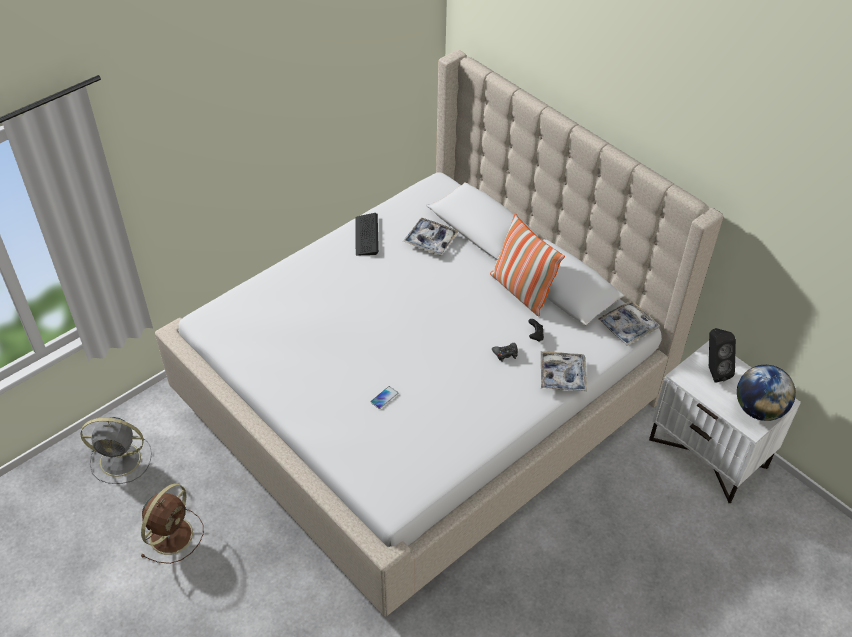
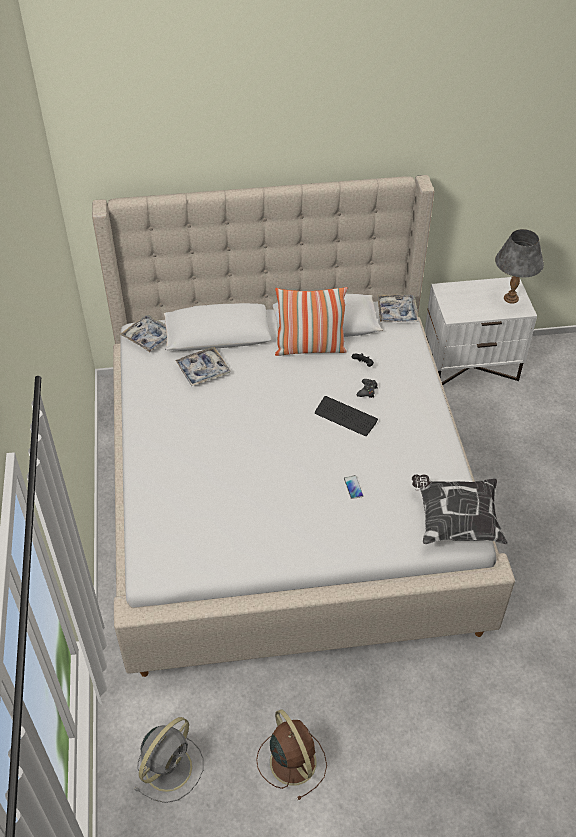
camera: 55 degrees left, 0 degrees up
keyboard [355,213,379,255] -> keyboard moved to [315,396,378,436]
tray [541,351,587,391] -> tray moved to [120,315,167,352]
black speaker [709,328,736,383] -> none
globe [737,365,796,421] -> grey table lamp [495,229,544,304]
none -> pillow [412,474,508,544]

